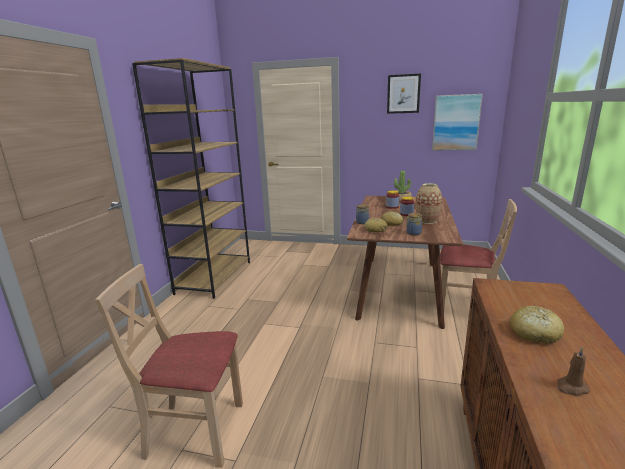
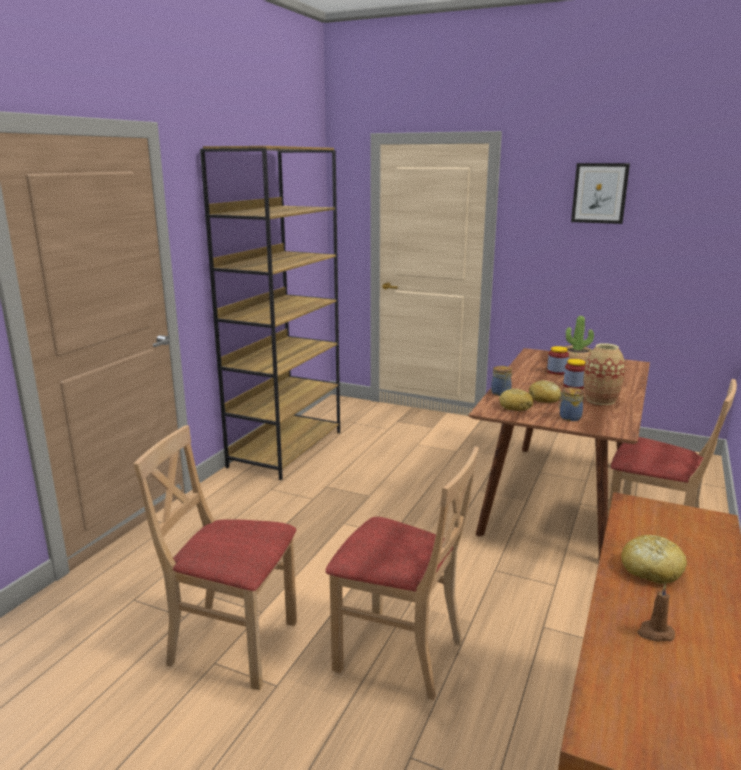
camera: 10 degrees right, 0 degrees up
picture [432,94,483,150] -> none
none -> beige chair [325,446,479,700]

